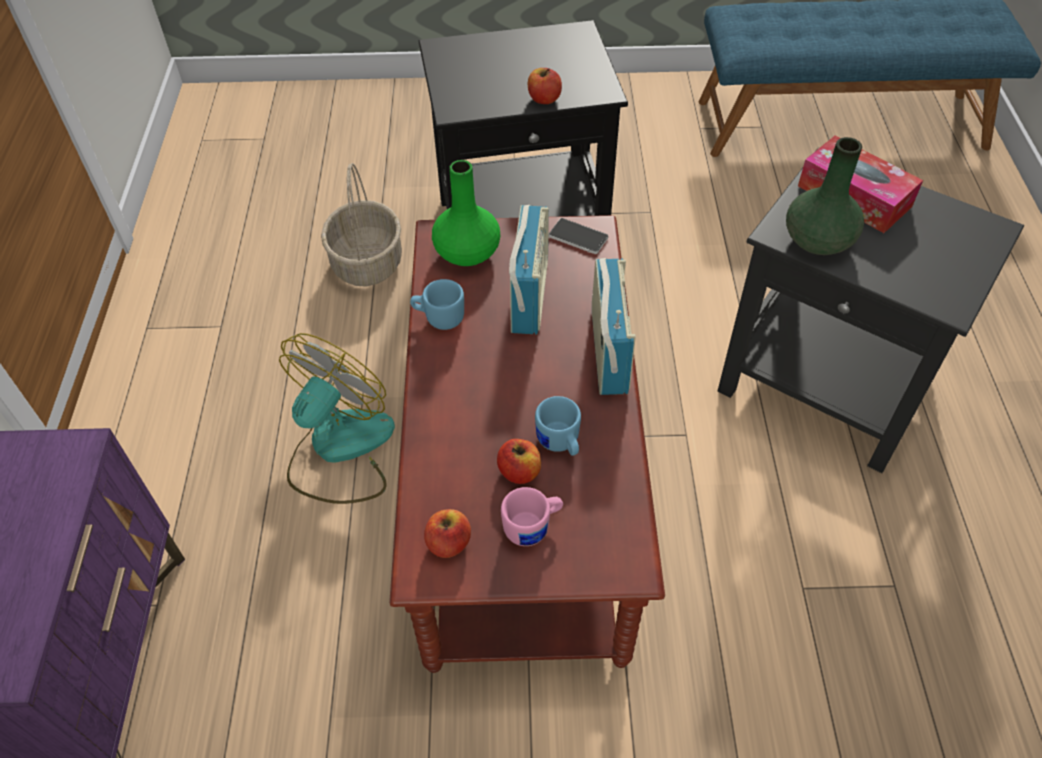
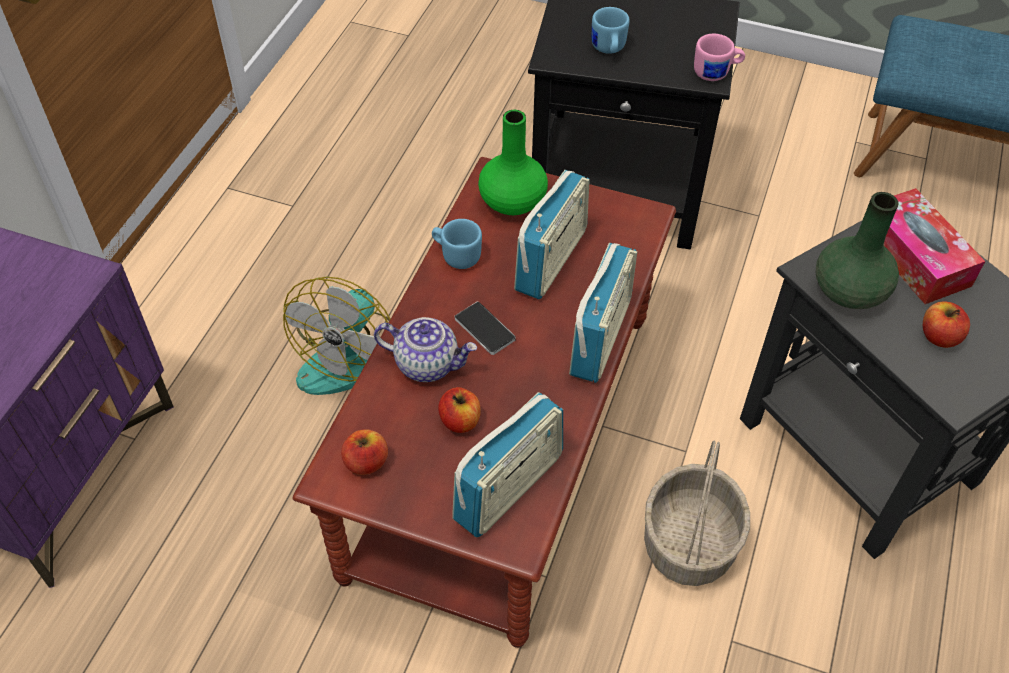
camera: 20 degrees right, 0 degrees up
fan [279,333,395,504] -> fan turned 150 degrees clockwise [283,277,390,395]
basket [321,163,402,287] -> basket moved to [644,440,750,586]
pink mug [501,487,563,546] -> pink mug moved to [694,34,745,81]
apple [528,68,562,104] -> apple moved to [923,301,970,348]
blue mug [535,396,581,456] -> blue mug moved to [592,7,630,54]
phone [549,218,608,254] -> phone moved to [455,301,516,355]
none -> teapot [374,317,477,382]
none -> radio [452,392,563,538]

